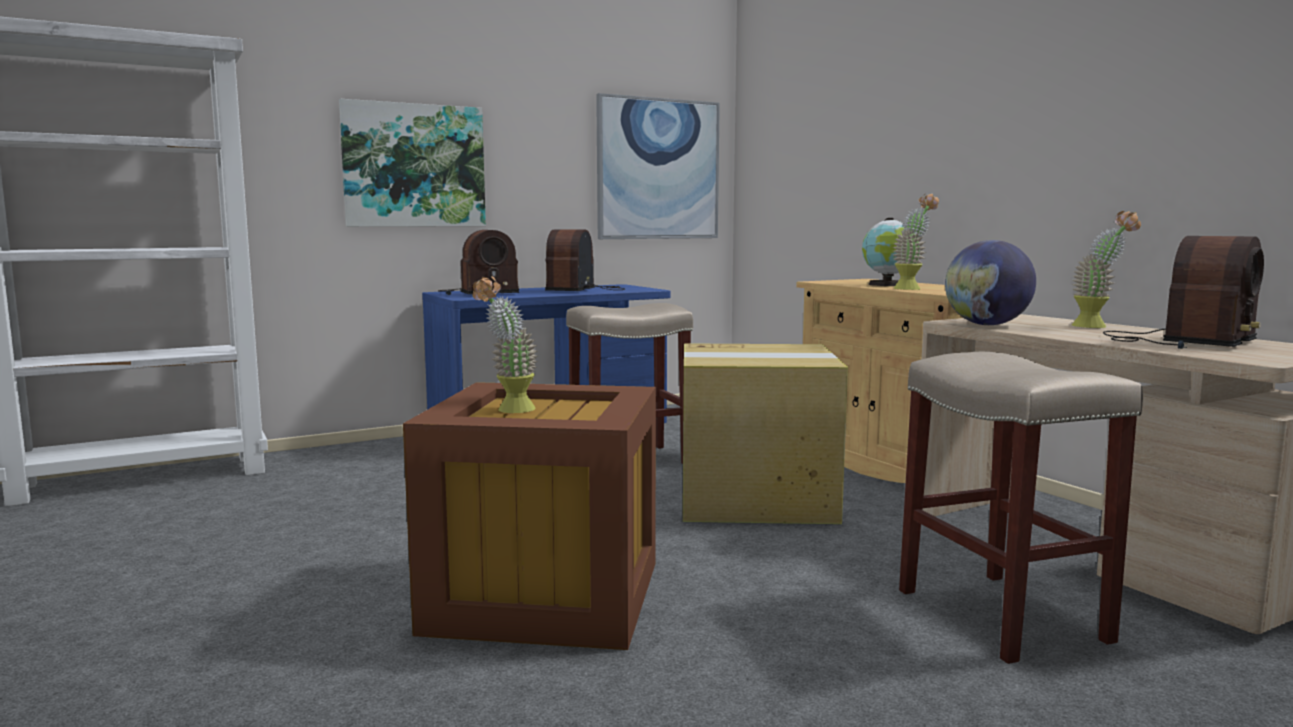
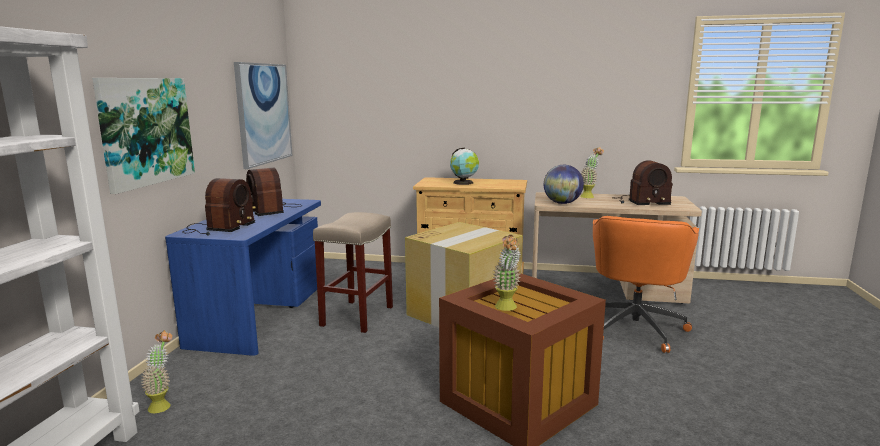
camera: 50 degrees left, 5 degrees up
potted plant [893,194,939,290] -> potted plant moved to [141,330,172,413]
beige stool [899,352,1143,664] -> orange office chair [593,216,699,353]
radio [1103,236,1264,349] -> radio turned 90 degrees clockwise [612,160,673,205]

